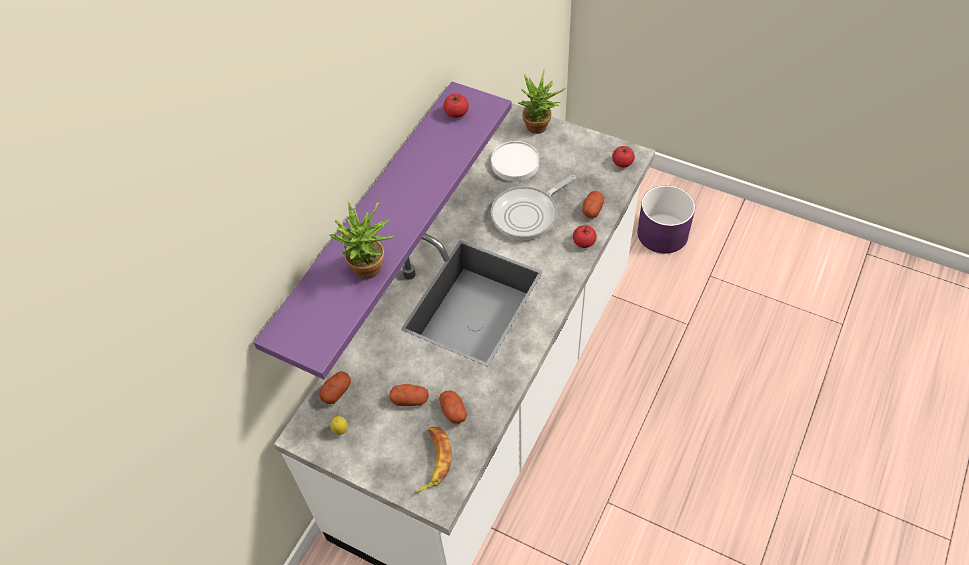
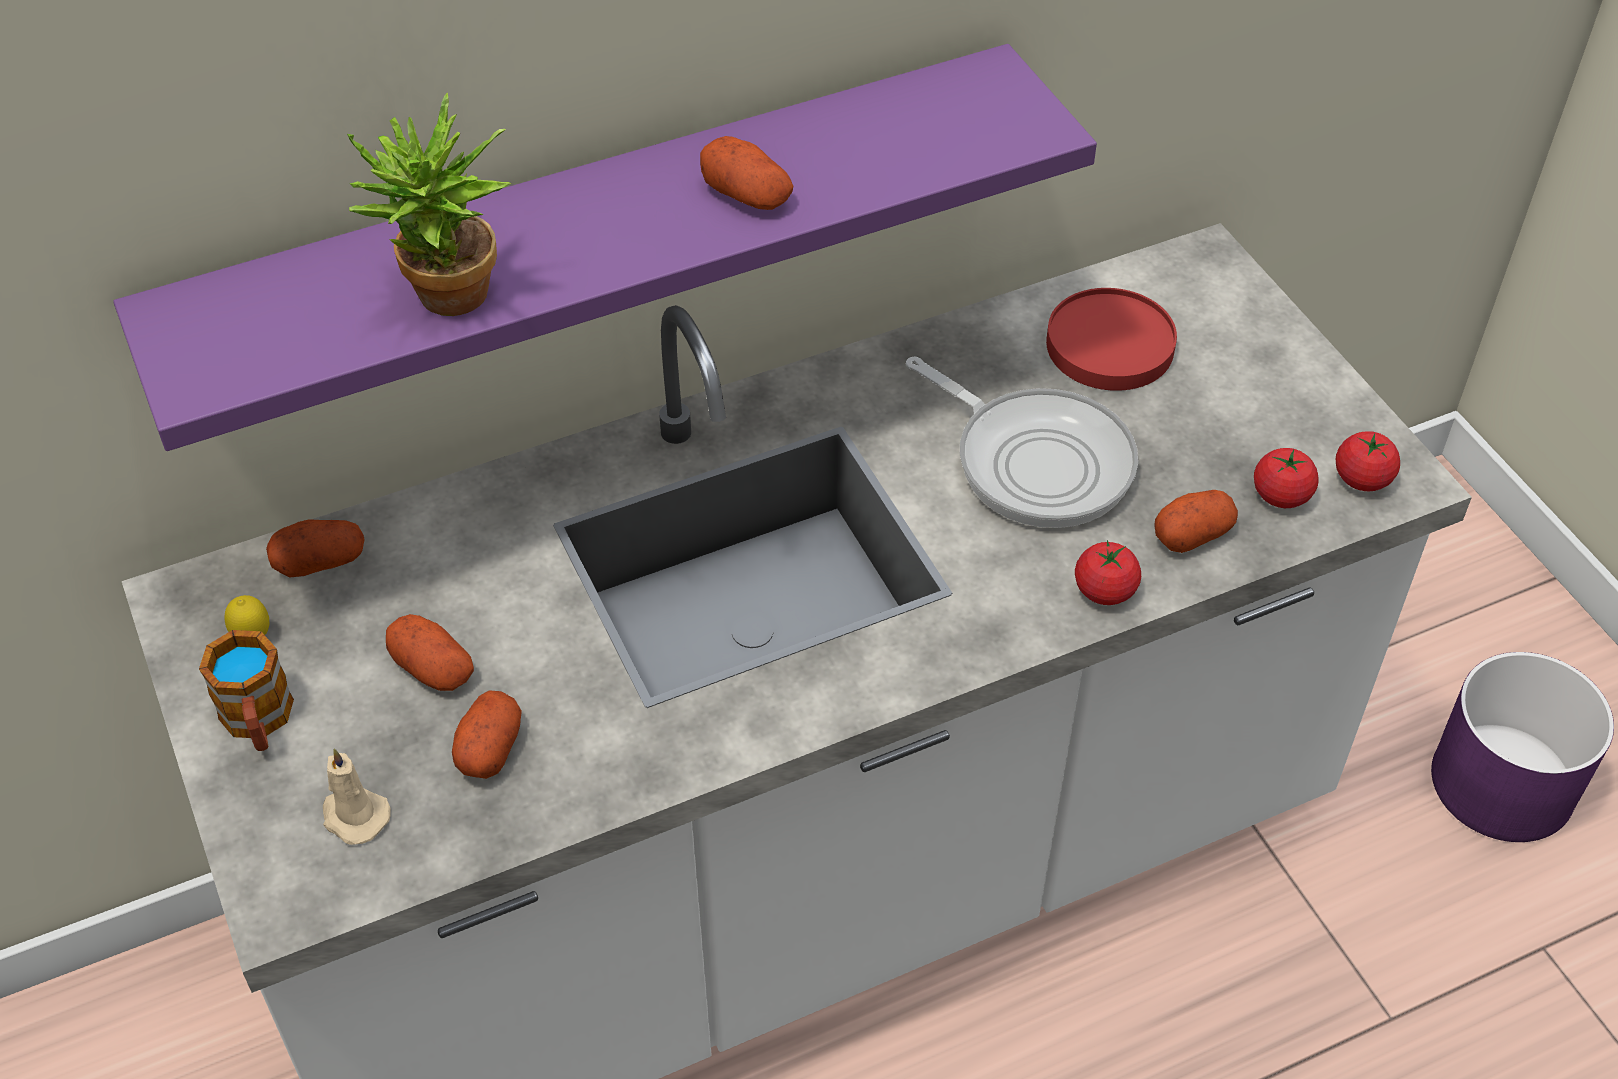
camera: 35 degrees right, 5 degrees down
banana [415,427,452,493] -> beige candle [323,748,391,845]
tomato [443,94,469,118] -> tomato moved to [1254,448,1319,508]
white plate [491,141,539,181] -> red plate [1046,288,1177,391]
frying pan [491,175,576,240] -> frying pan turned 135 degrees counterclockwise [906,356,1138,528]
potted plant [517,69,566,134] -> none
none -> mug [199,630,294,751]
none -> potato [700,136,793,210]

